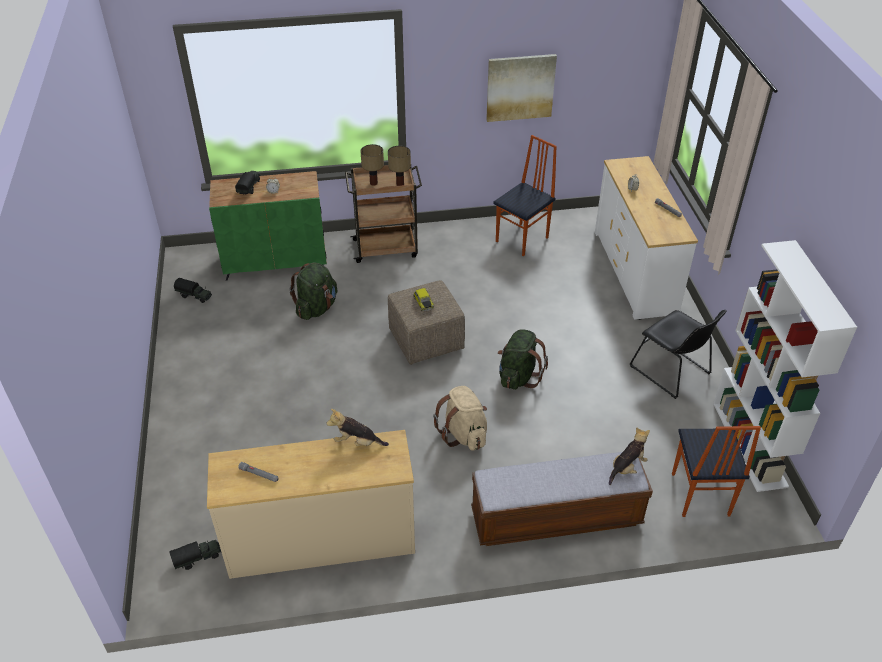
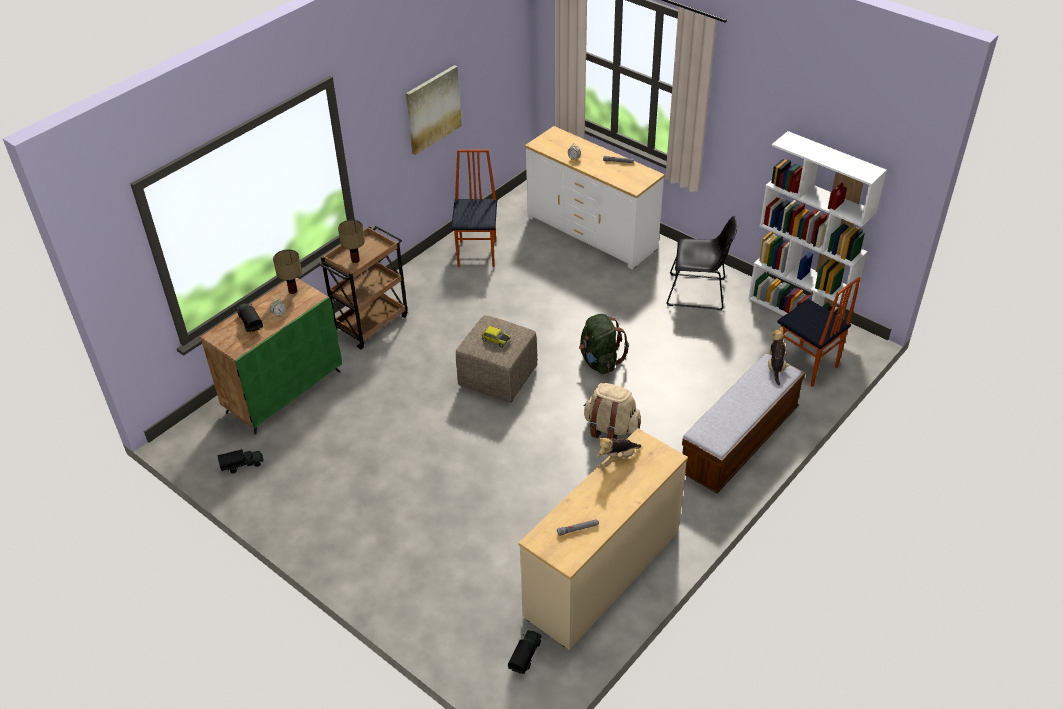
camera: 40 degrees left, 0 degrees up
green backpack [289,263,338,320] -> none
table lamp [388,146,411,186] -> table lamp moved to [273,250,302,294]

